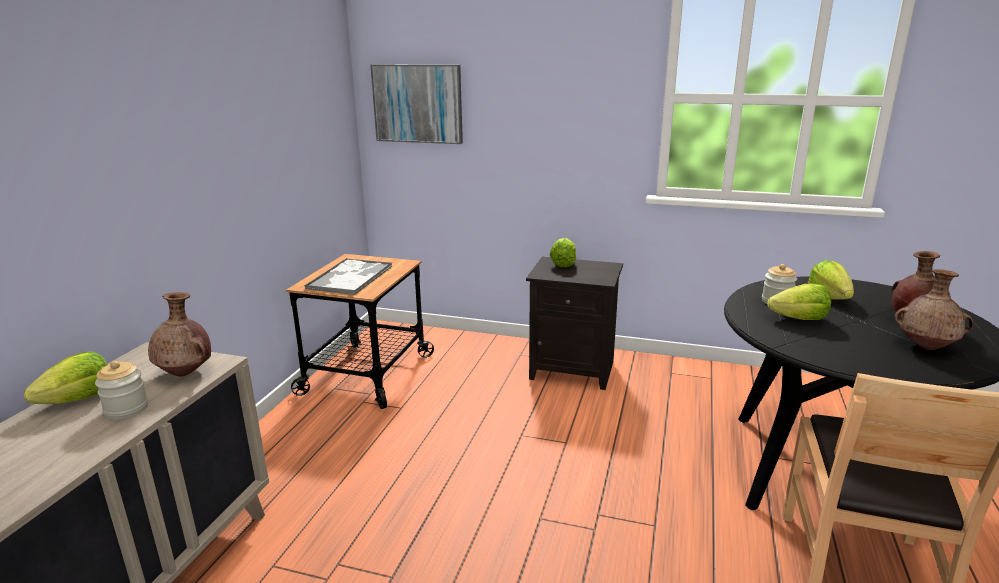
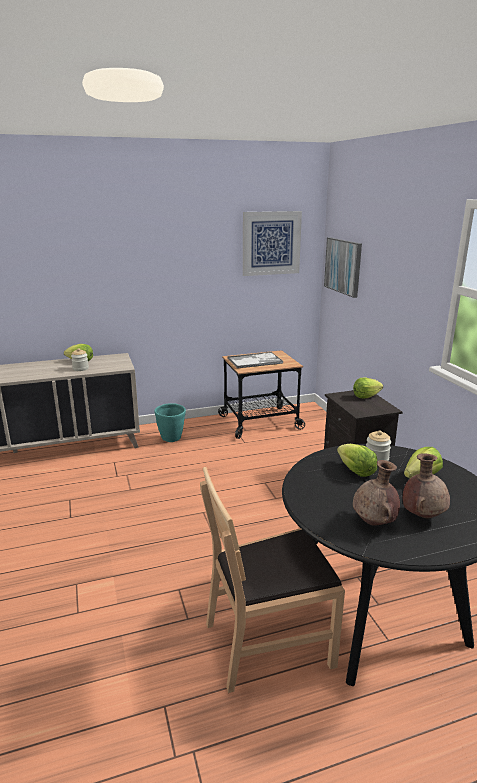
camera: 55 degrees right, 0 degrees up
brown vase [148,292,211,377] -> none
none -> turquoise planter [154,403,186,442]
none -> picture [243,211,302,276]

